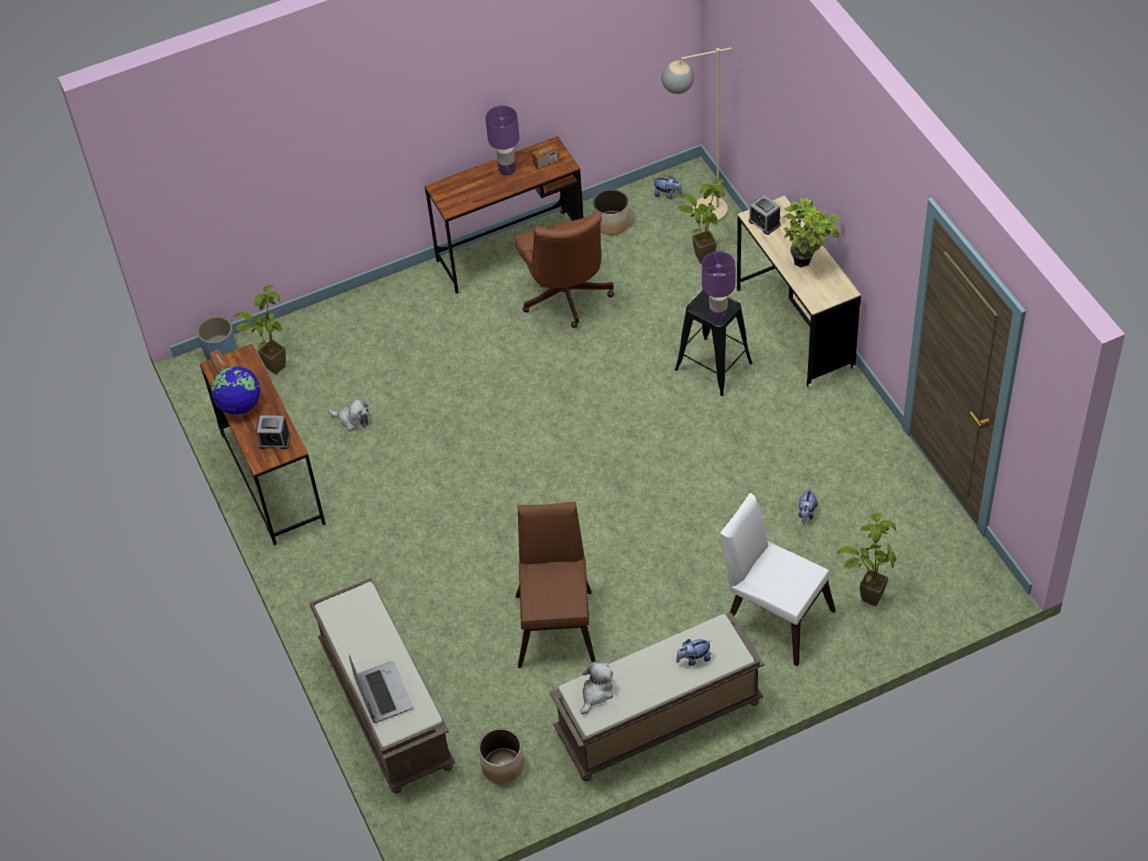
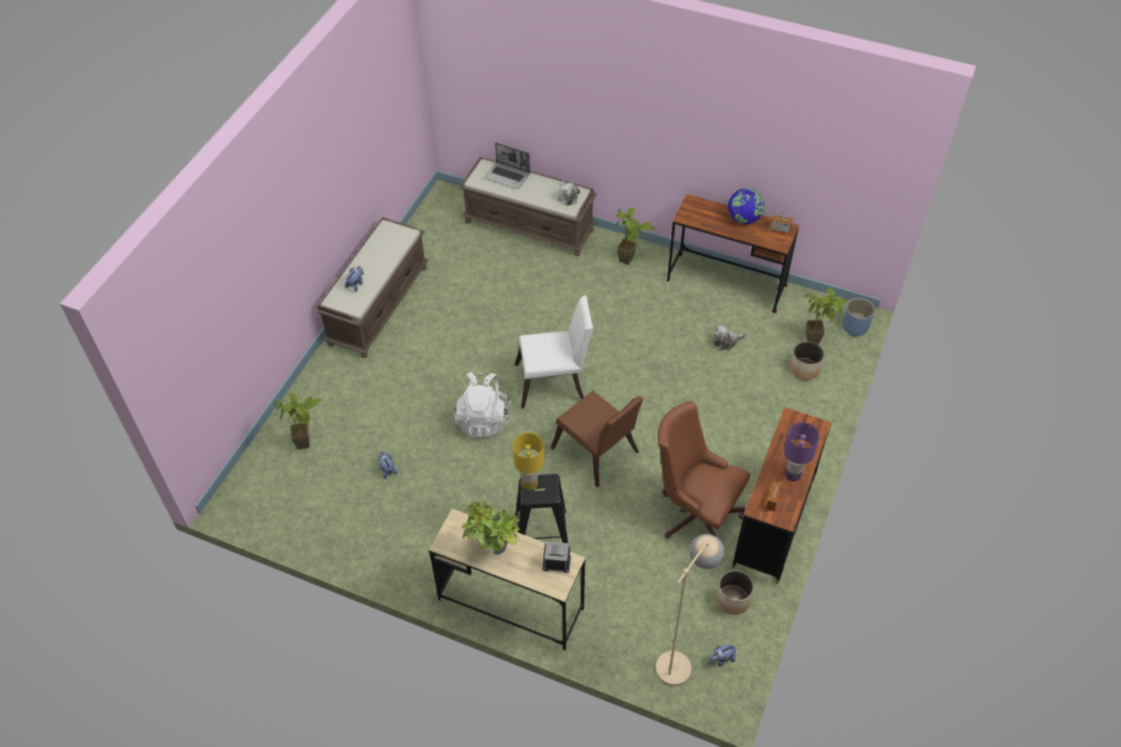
camera: 135 degrees right, 0 degrees up
alarm clock [256,415,291,449] -> none
planter [478,728,524,783] -> planter moved to [790,342,824,380]
brown chair [516,502,596,668] -> brown chair moved to [551,391,643,488]
plush toy [580,662,613,714] -> plush toy moved to [557,180,580,206]
potted plant [678,179,726,264] -> potted plant moved to [615,208,655,265]
purple table lamp [702,251,736,322] -> yellow table lamp [513,433,544,491]
white chair [720,493,836,666] -> white chair moved to [515,295,593,408]
none -> white backpack [453,372,511,437]

